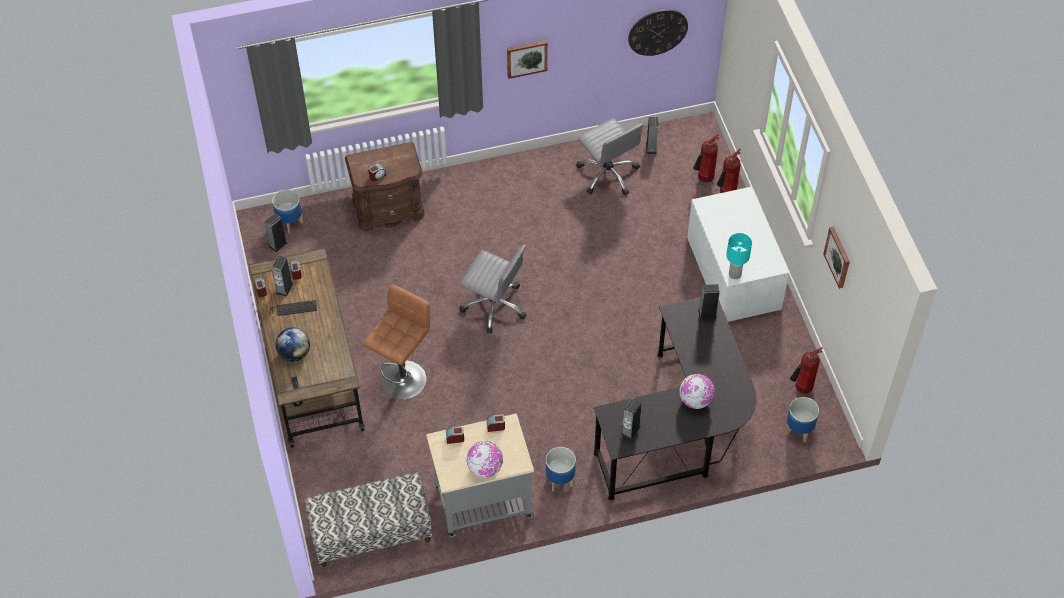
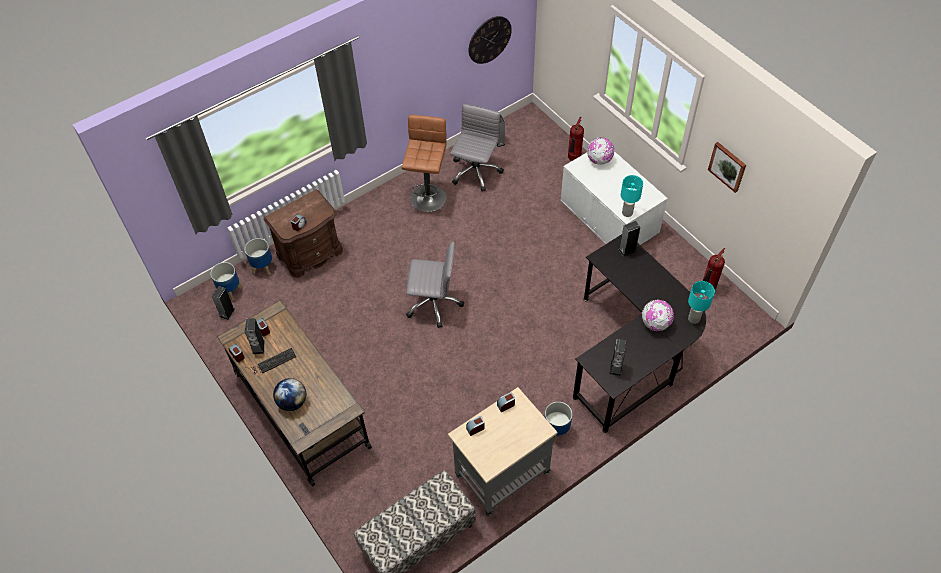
camera: 20 degrees left, 0 degrees up
brown stool [363,284,430,399] -> brown stool moved to [402,115,447,212]
globe [466,441,503,478] -> globe moved to [587,137,614,165]
picture [507,40,548,79] -> none
grey office chair [576,118,643,195] -> grey office chair turned 105 degrees counterclockwise [450,104,504,192]
fire extinguisher [693,134,719,183] -> none
planter [786,397,819,443] -> planter moved to [245,238,273,275]
none -> turquoise table lamp [688,281,715,324]

